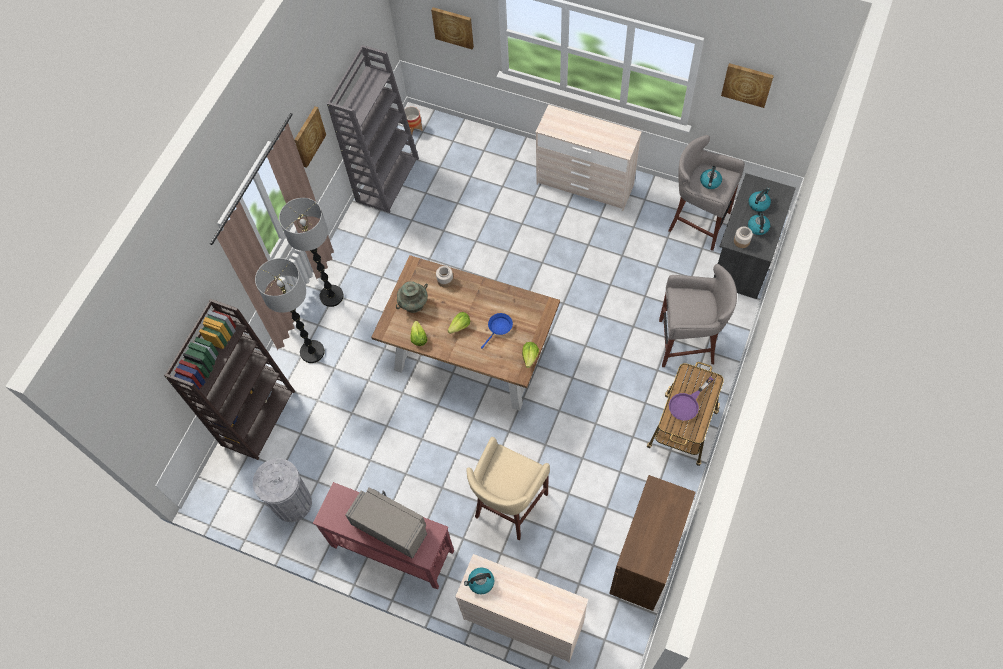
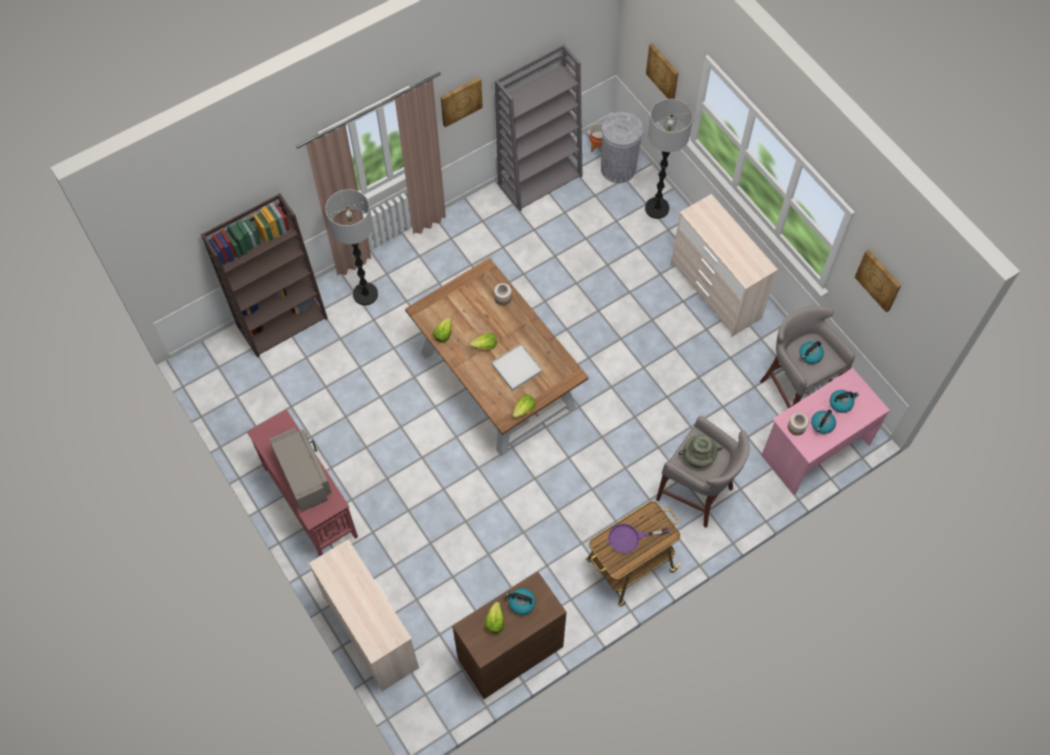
camera: 30 degrees right, 0 degrees up
grey trash can [253,458,312,522] -> grey trash can moved to [601,112,643,183]
floor lamp [279,198,344,307] -> floor lamp moved to [645,99,693,219]
turquoise vase [396,281,428,313] -> turquoise vase moved to [679,435,722,468]
kettle [464,567,495,594] -> kettle moved to [505,588,536,615]
beige stool [466,437,550,540] -> none
blue frying pan [481,313,513,348] -> white tray [491,344,542,391]
grey desk [714,173,796,299] -> pink desk [762,368,890,495]
none -> lettuce [484,602,504,633]

